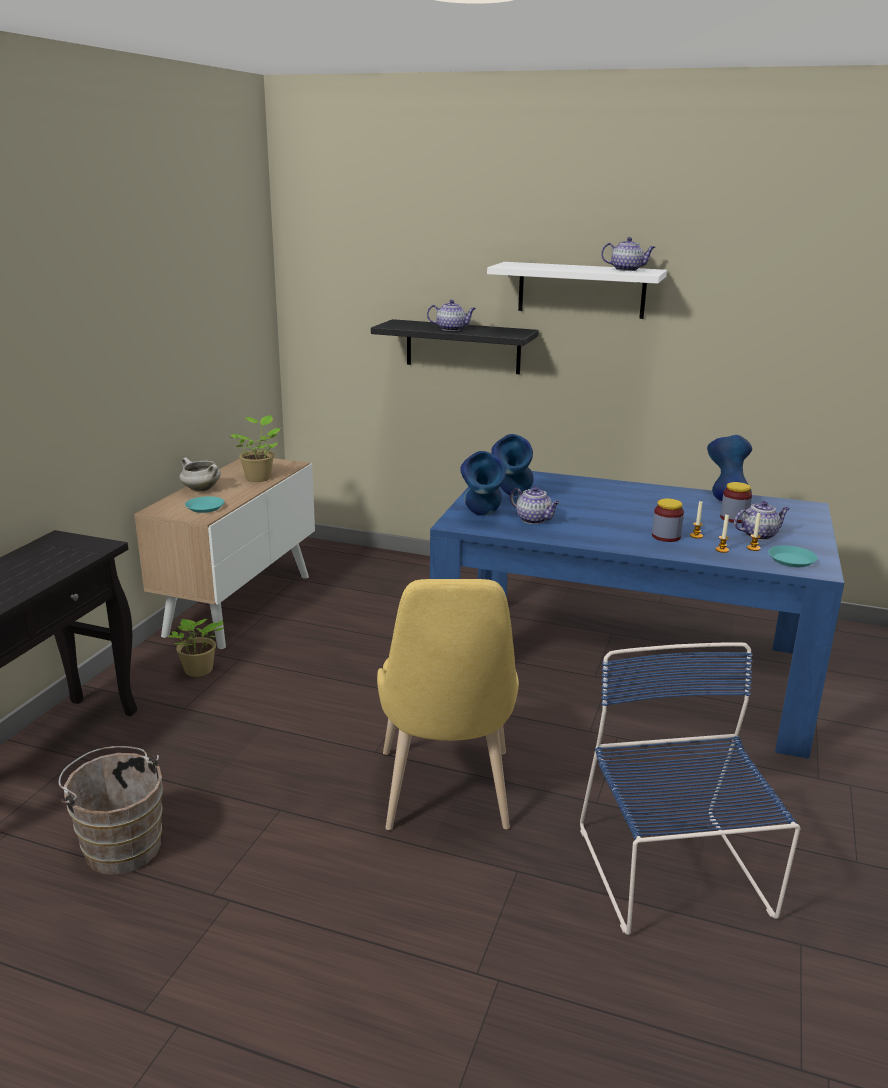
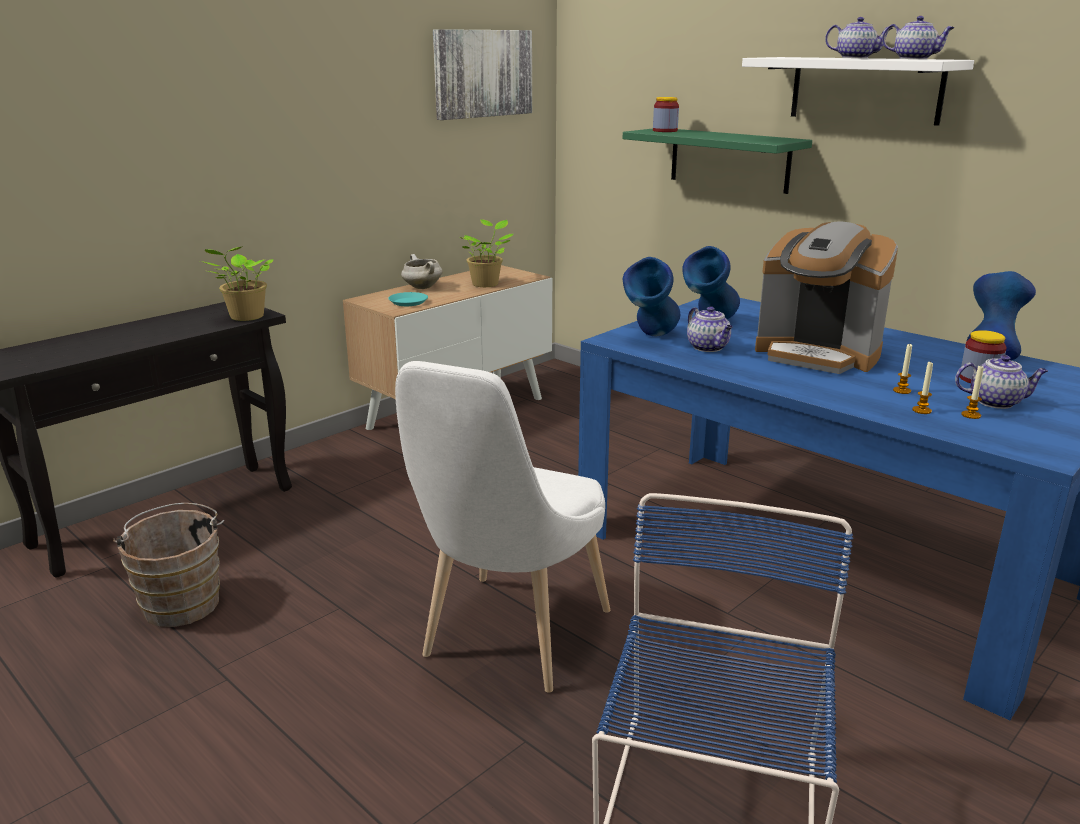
camera: 25 degrees right, 0 degrees up
potted plant [169,619,224,677] -> potted plant moved to [200,246,274,321]
black shelf [371,319,539,374] -> green shelf [623,129,812,194]
yellow chair [377,579,519,830] -> white chair [395,361,610,693]
teapot [427,300,476,331] -> teapot moved to [825,17,893,58]
jar [652,499,684,542] -> jar moved to [653,97,679,132]
turquoise plate [768,546,818,567] -> none
none -> picture [433,29,532,120]
none -> coffee machine [755,221,898,374]

